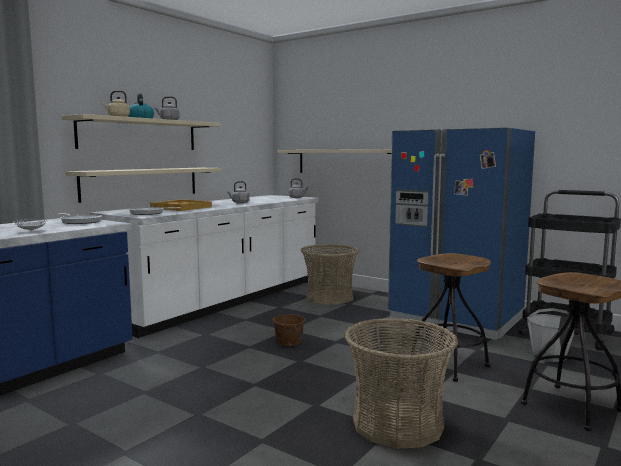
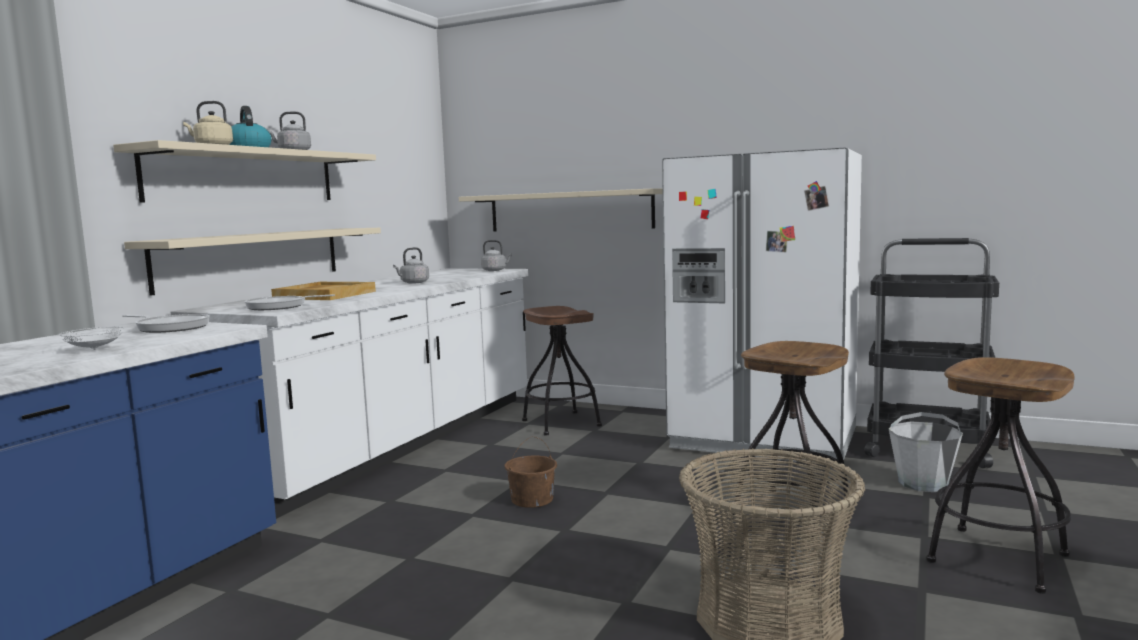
camera: 10 degrees left, 0 degrees up
basket [301,244,359,304] -> brown stool [522,306,602,436]
blue fridge [388,127,535,340] -> white fridge [662,148,862,462]

